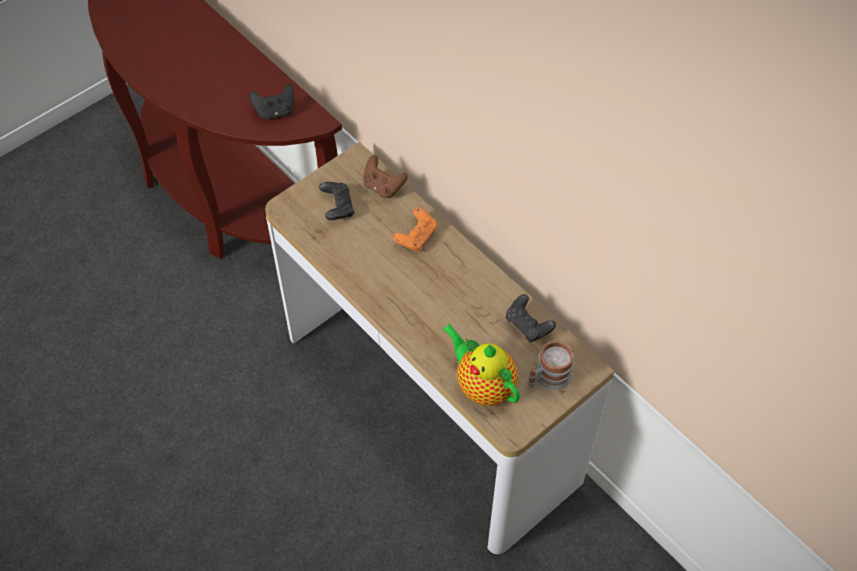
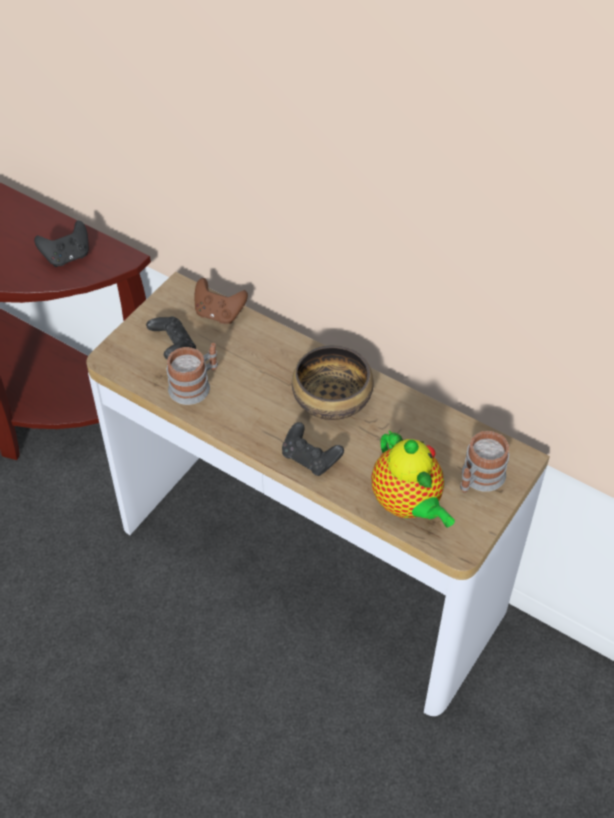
camera: 15 degrees left, 5 degrees down
orange game controller [393,207,437,252] -> none
teapot [442,324,520,406] -> teapot turned 150 degrees counterclockwise [371,430,455,527]
black game controller [506,294,556,342] -> black game controller moved to [282,422,344,476]
none -> mug [167,343,218,405]
none -> bowl [292,345,374,420]

